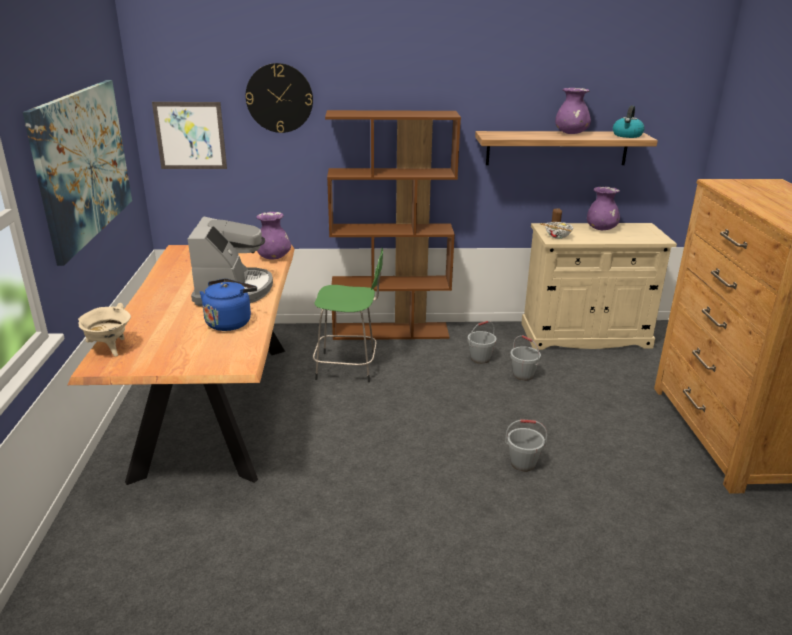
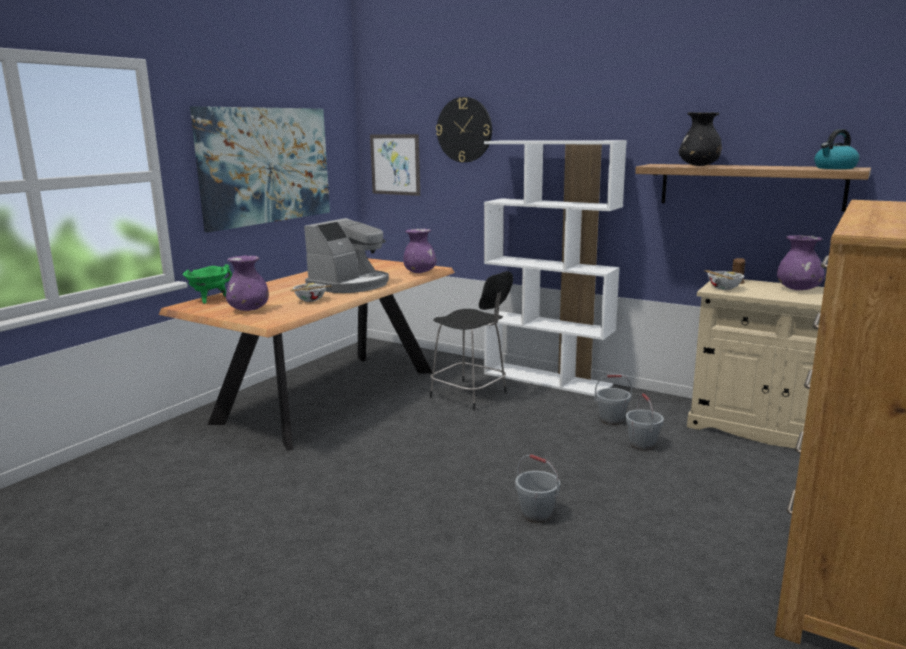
camera: 35 degrees right, 10 degrees down
beige cooking pot [78,303,131,357] -> green cooking pot [183,264,232,304]
blue kettle [200,279,257,331] -> bowl [291,283,331,302]
green stool [313,248,383,382] -> black stool [430,271,513,411]
brown bookcase [325,110,461,340] -> white bookcase [484,140,627,396]
purple vase [555,88,591,134] -> purple vase moved to [226,255,269,311]
none -> black vase [679,112,722,166]

